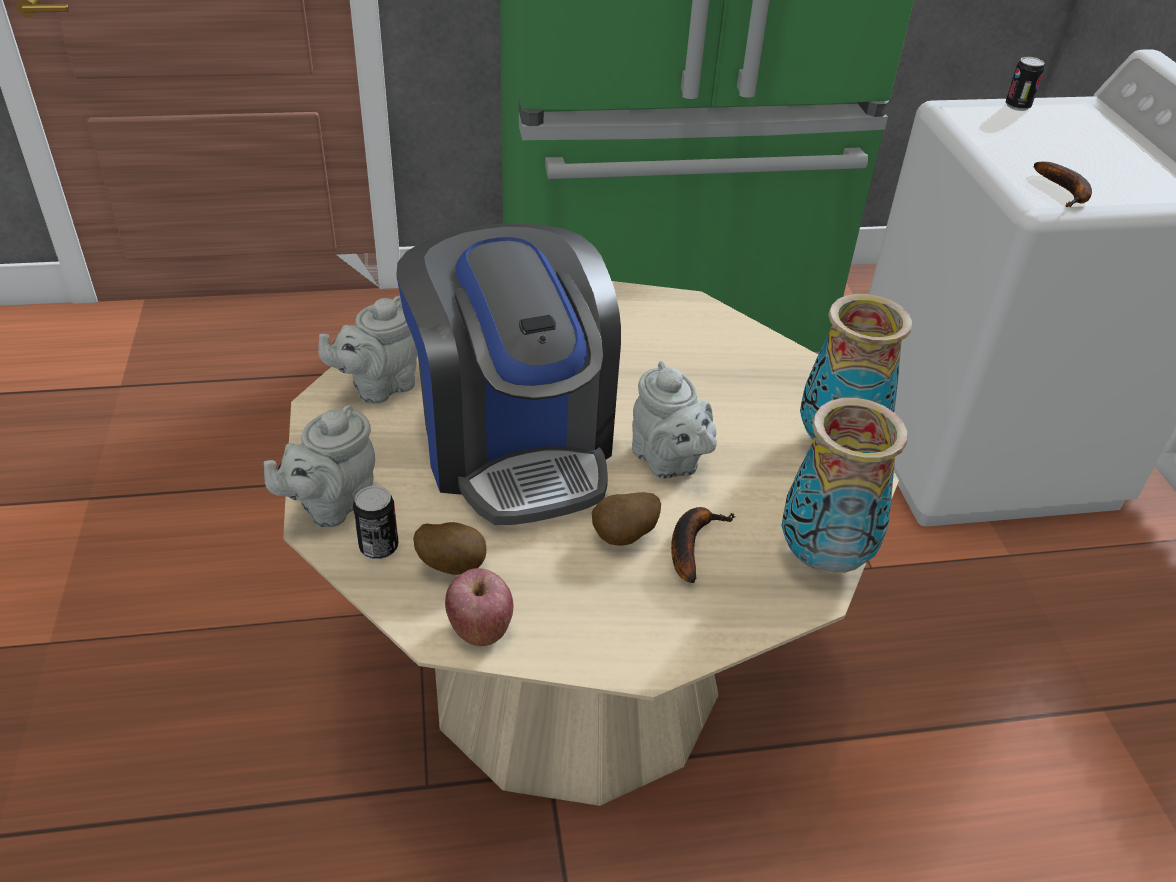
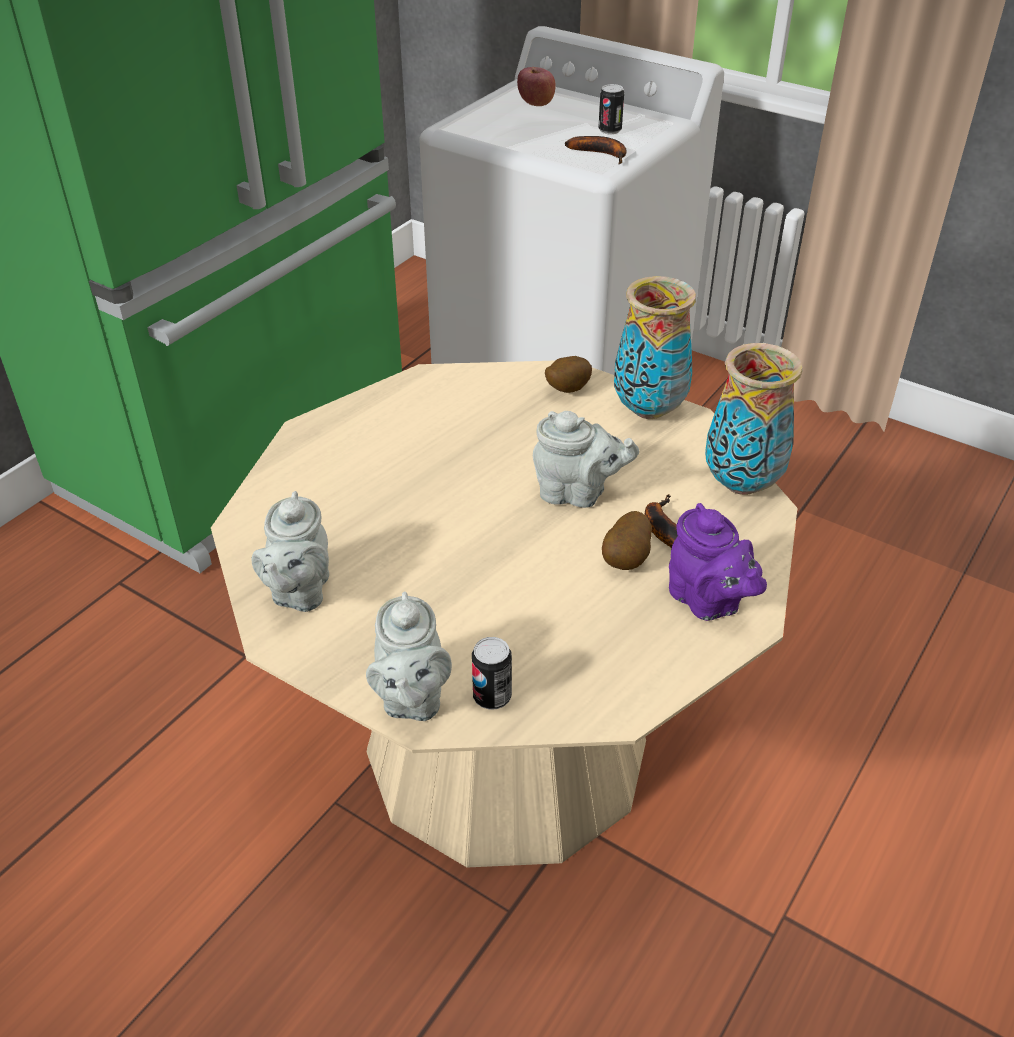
camera: 45 degrees left, 0 degrees up
coffee machine [396,223,621,525] -> none
potato [413,522,487,575] -> potato moved to [545,356,592,393]
apple [445,568,513,646] -> apple moved to [517,67,556,106]
can [1006,57,1045,111] -> can moved to [599,84,624,134]
none -> purple teapot [669,503,767,621]

